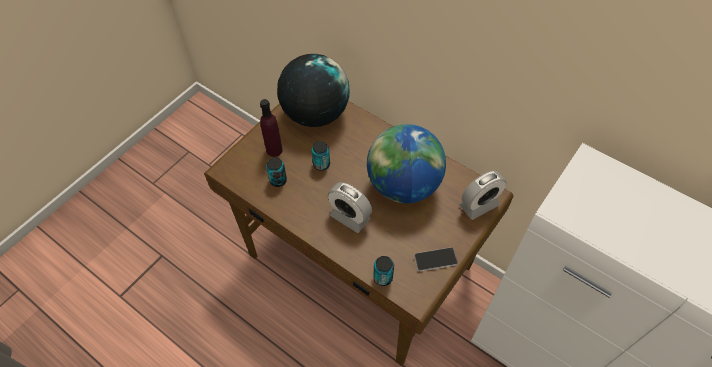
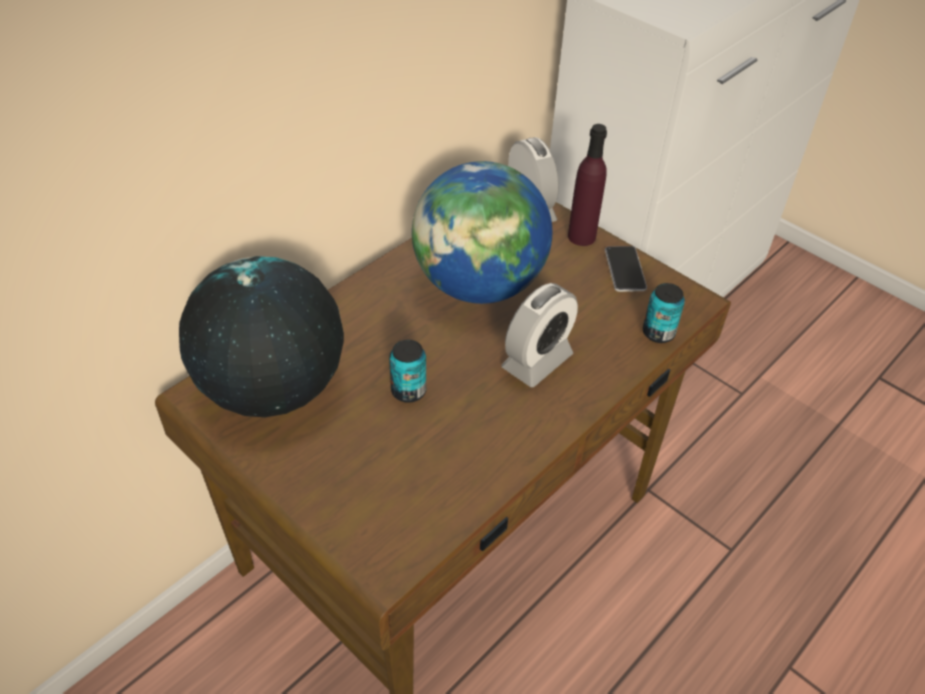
camera: 85 degrees left, 10 degrees down
purple bottle [260,99,283,157] -> purple bottle moved to [568,124,607,246]
can [266,157,287,187] -> none

